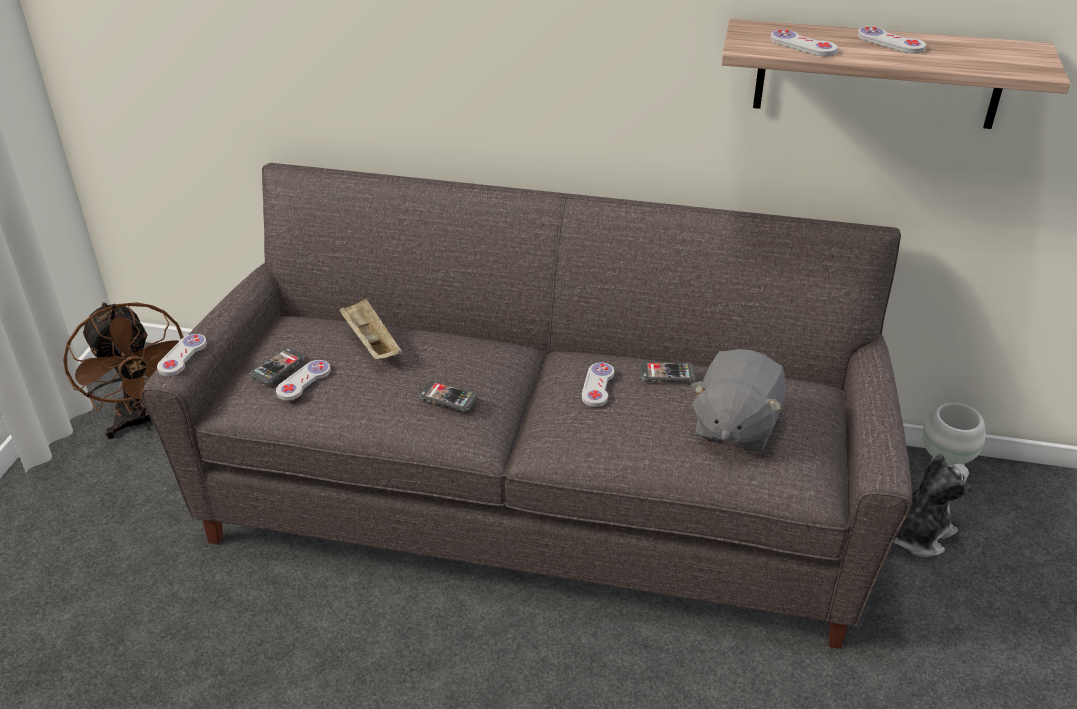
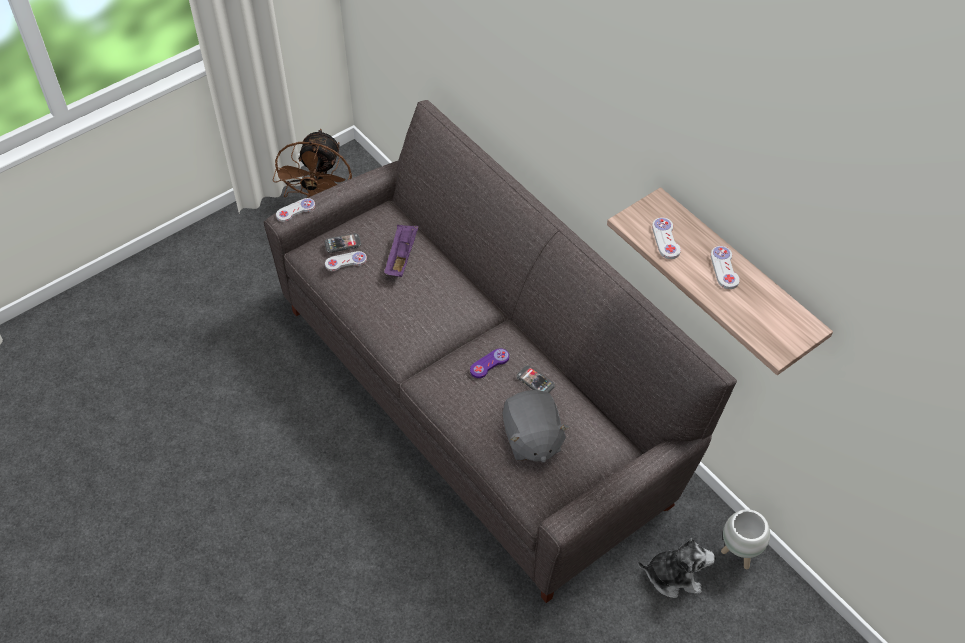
camera: 40 degrees right, 15 degrees up
beige tray [339,299,402,360] -> purple tray [384,225,419,277]
phone [419,381,478,412] -> none
white game controller [582,362,614,407] -> purple game controller [470,348,509,378]
grey plush toy [690,349,786,453] -> grey plush toy turned 75 degrees counterclockwise [503,390,570,462]

